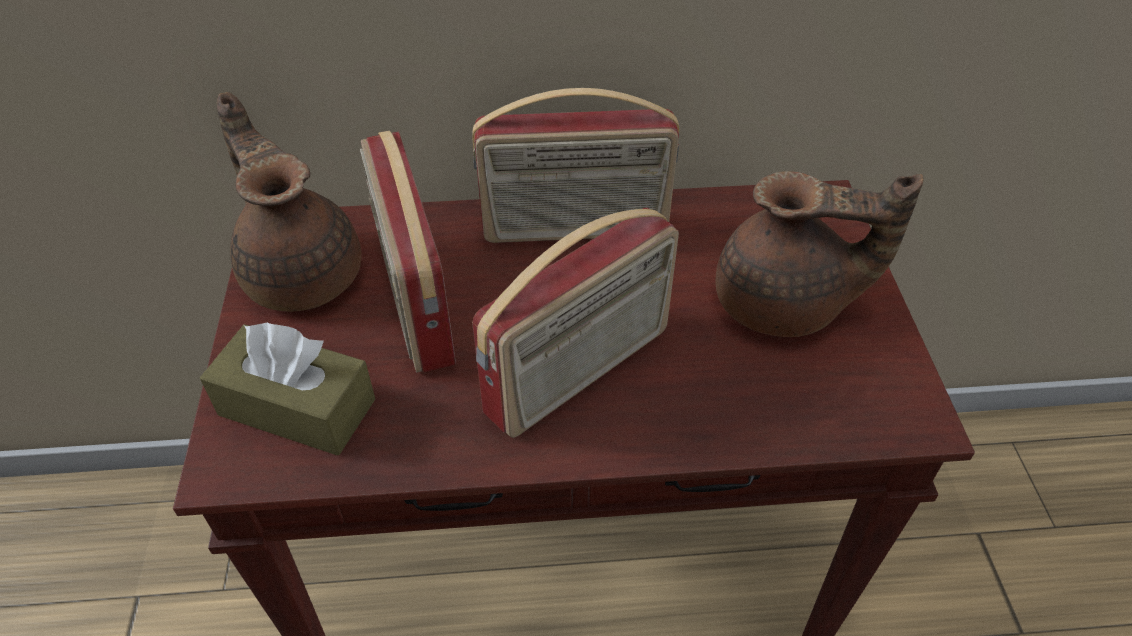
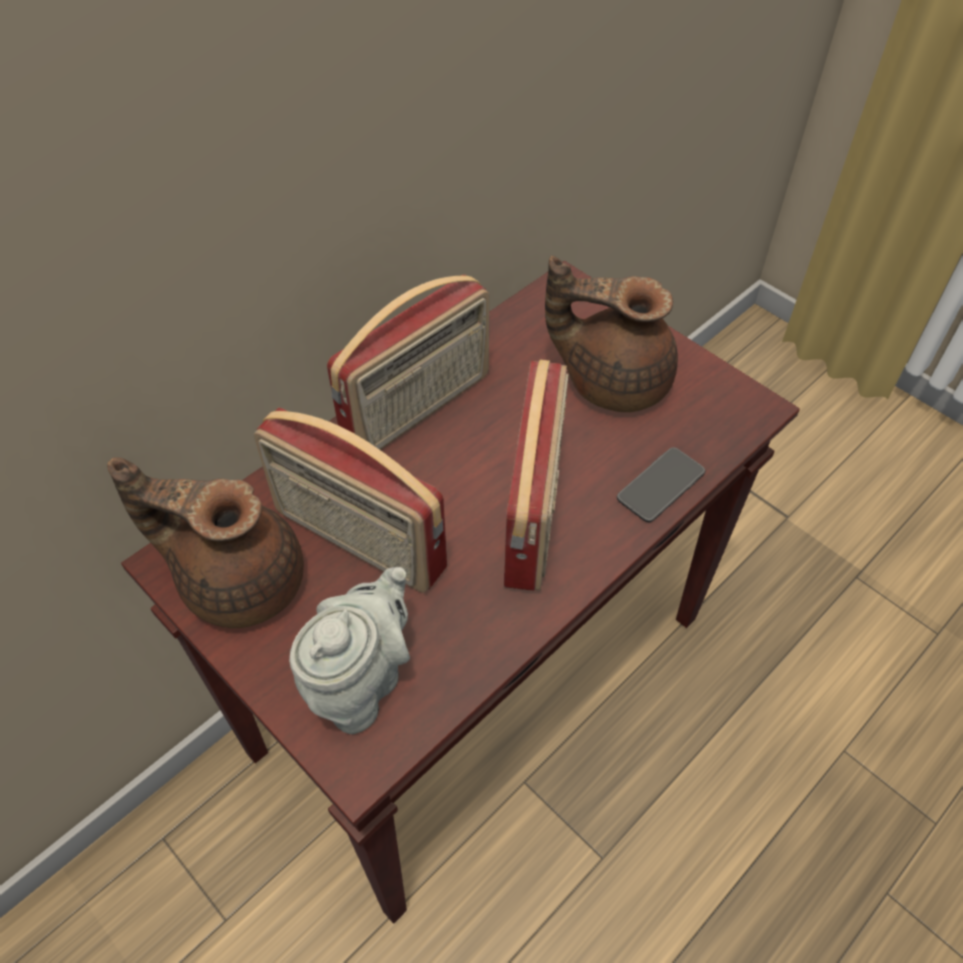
camera: 40 degrees left, 5 degrees up
brown tissue box [200,322,375,455] -> grey teapot [289,567,410,734]
brown teapot [716,171,924,337] -> brown teapot turned 135 degrees counterclockwise [545,256,678,412]
none -> phone [617,447,705,522]

